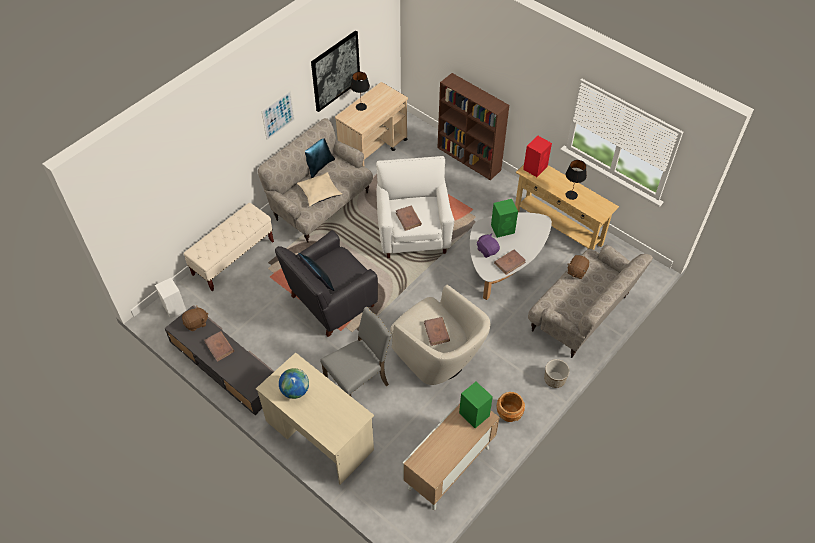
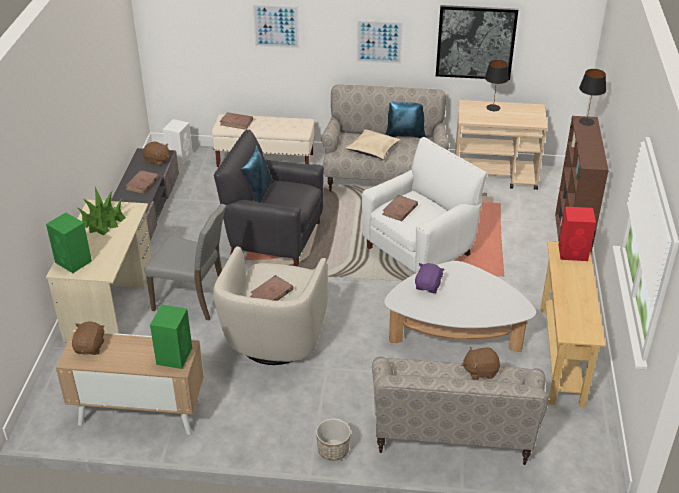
camera: 55 degrees right, 15 degrees down
globe [279,368,309,399] -> potted plant [78,187,126,235]
green speaker [491,199,518,238] -> green speaker moved to [46,213,92,273]
brown book [494,249,526,275] -> brown book moved to [220,112,253,130]
brown planter [497,392,525,422] -> none
black table lamp [566,160,587,200] -> black table lamp moved to [579,69,606,126]
none -> brown plush toy [72,322,105,355]
none -> picture [253,4,299,48]

